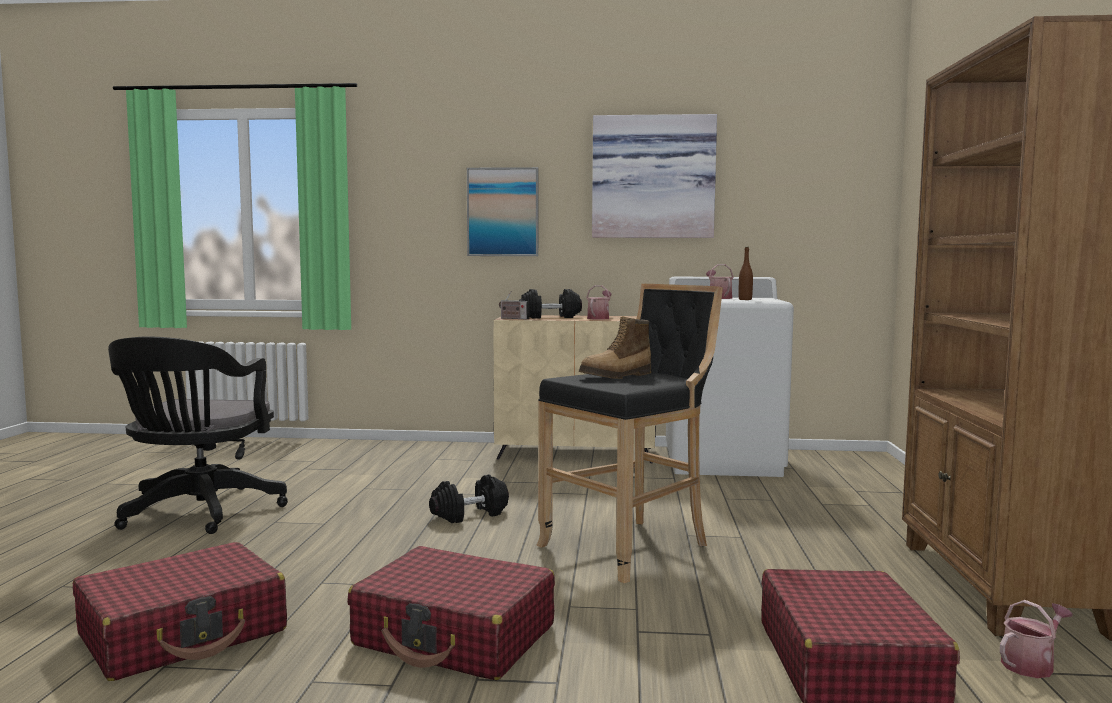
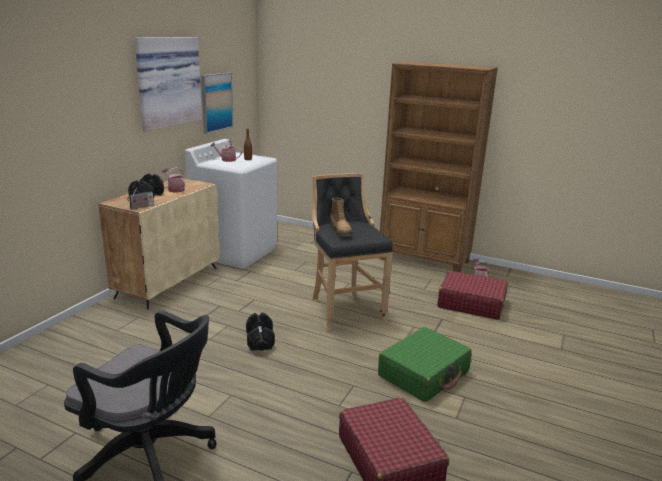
camera: 70 degrees left, 15 degrees up
red suitcase [347,546,555,680] -> green suitcase [378,327,472,402]
picture [467,167,539,256] -> picture moved to [201,73,233,134]

